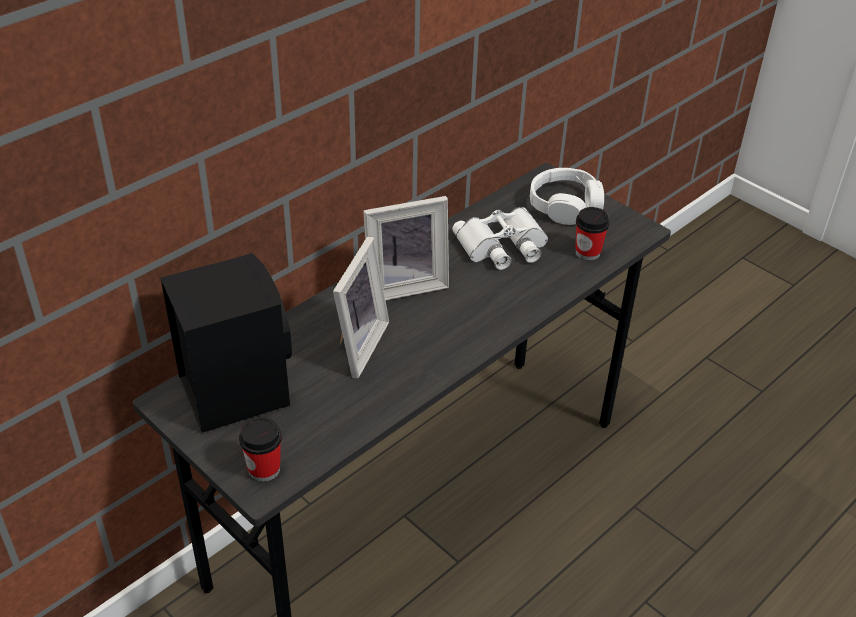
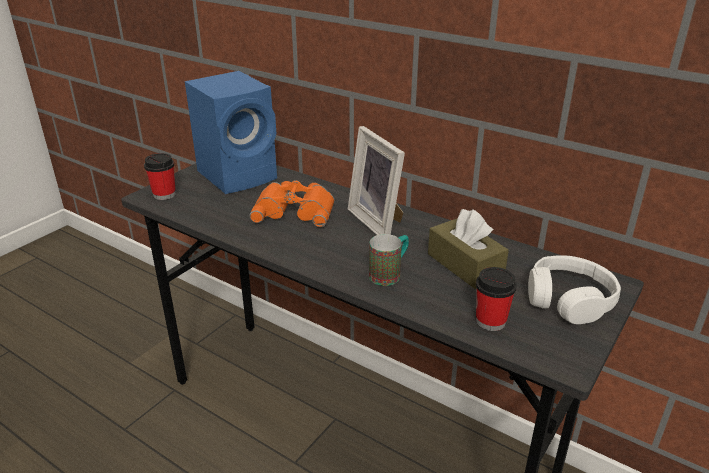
camera: 80 degrees right, 10 degrees down
black speaker [161,253,292,433] -> blue speaker [185,71,277,194]
picture frame [333,236,389,378] -> orange binoculars [249,180,334,227]
white binoculars [452,207,548,270] -> brown tissue box [428,209,509,289]
none -> mug [369,234,409,286]

